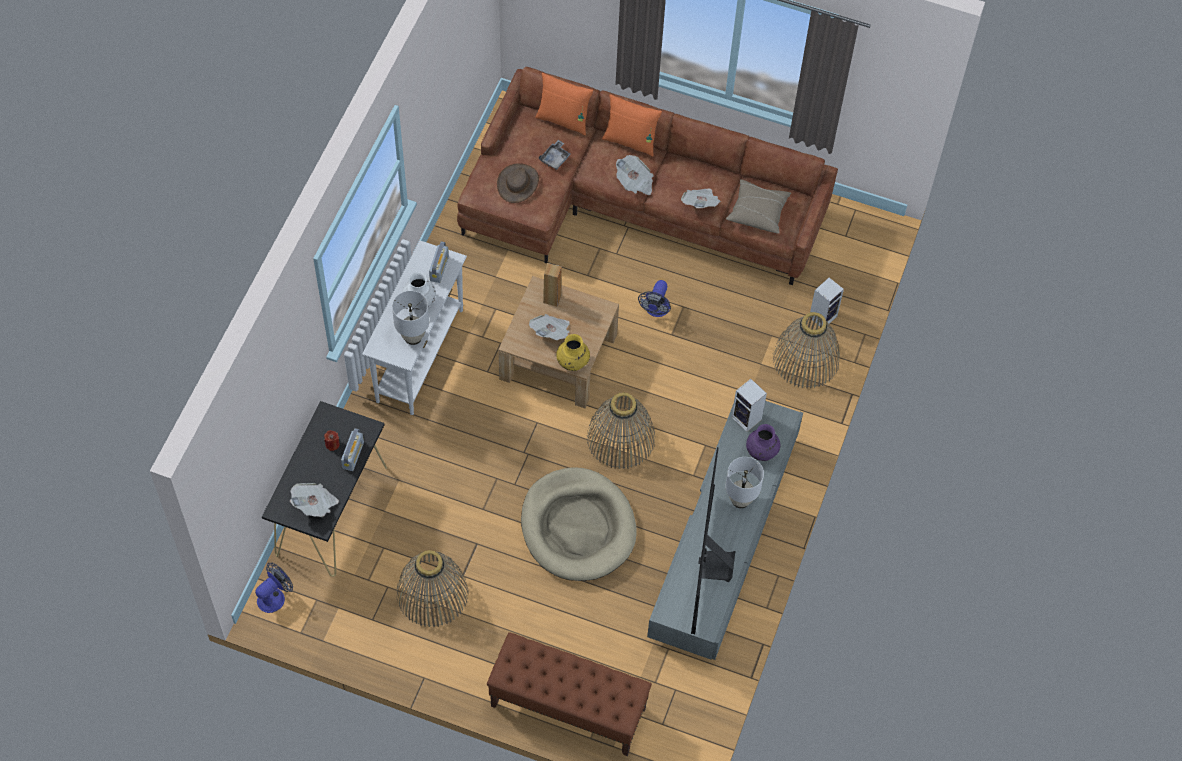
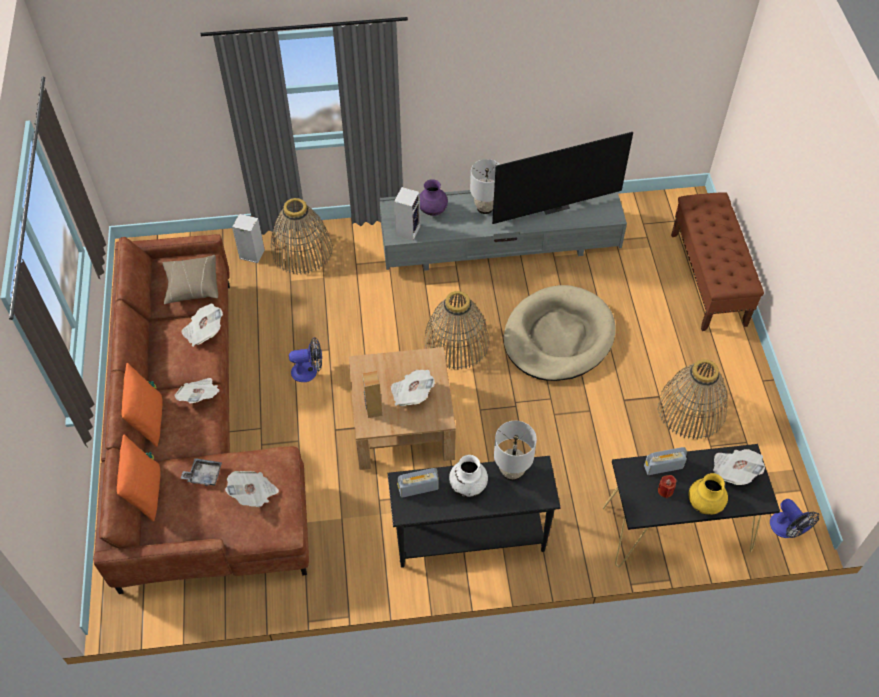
camera: 115 degrees left, 5 degrees down
fan [255,563,293,613] -> fan turned 135 degrees counterclockwise [770,499,819,538]
white console table [362,240,467,415] -> black console table [388,456,561,568]
brown hat [497,163,539,203] -> newspaper [225,471,279,507]
yellow vase [556,334,590,371] -> yellow vase moved to [688,473,728,515]

